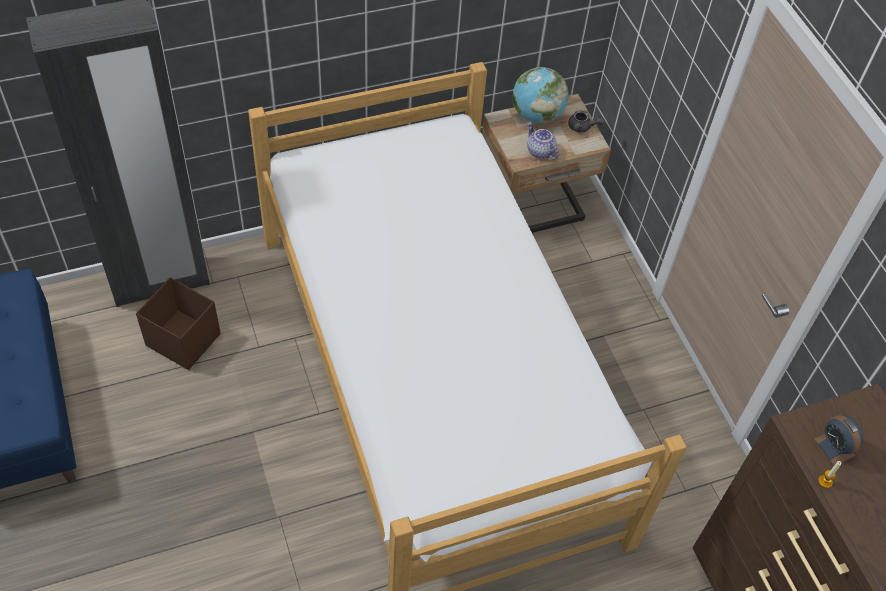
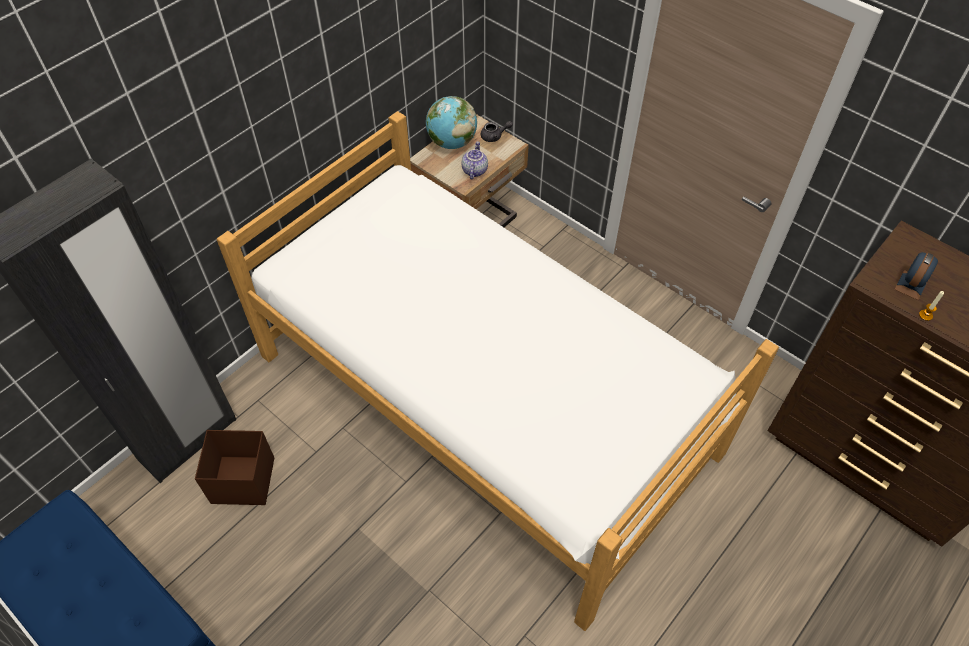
camera: 25 degrees left, 0 degrees up
teapot [527,122,559,160] -> teapot turned 75 degrees clockwise [461,141,488,180]
alarm clock [814,415,864,465] -> alarm clock turned 90 degrees counterclockwise [895,252,938,300]

